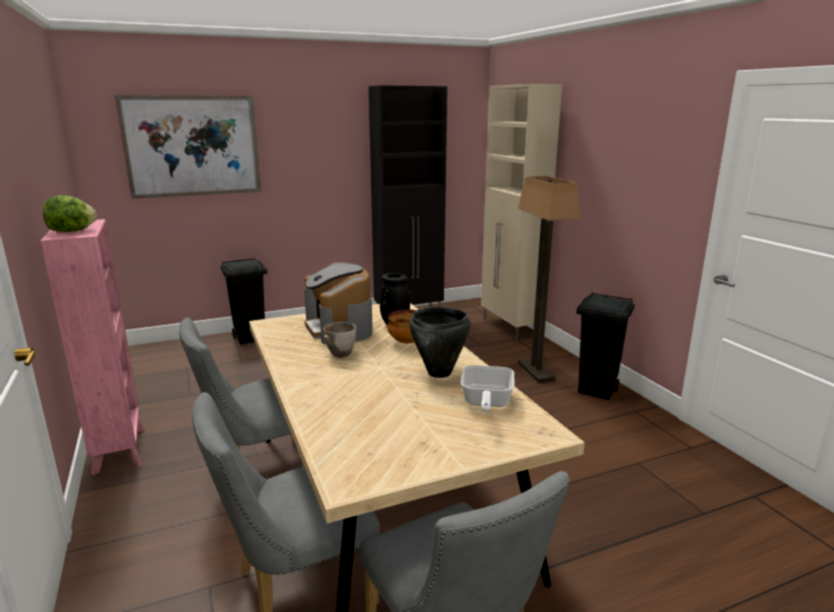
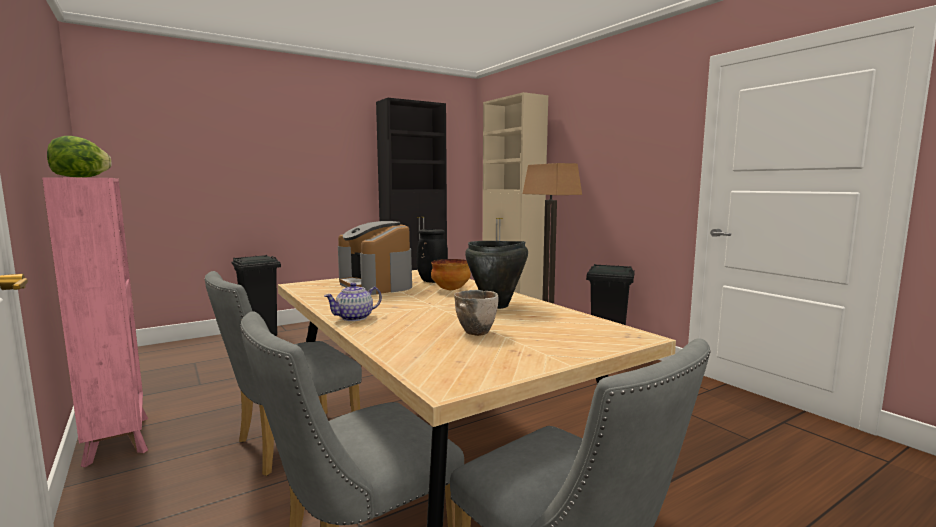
camera: 10 degrees left, 10 degrees down
picture [115,95,261,199] -> none
bowl [323,322,356,358] -> bowl moved to [454,290,499,336]
frying pan [461,365,515,412] -> none
none -> teapot [324,282,382,321]

